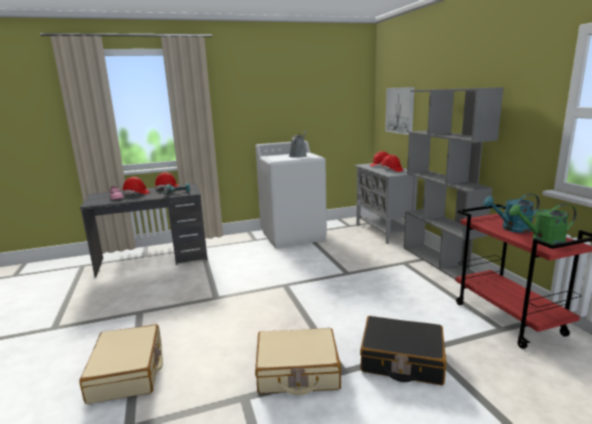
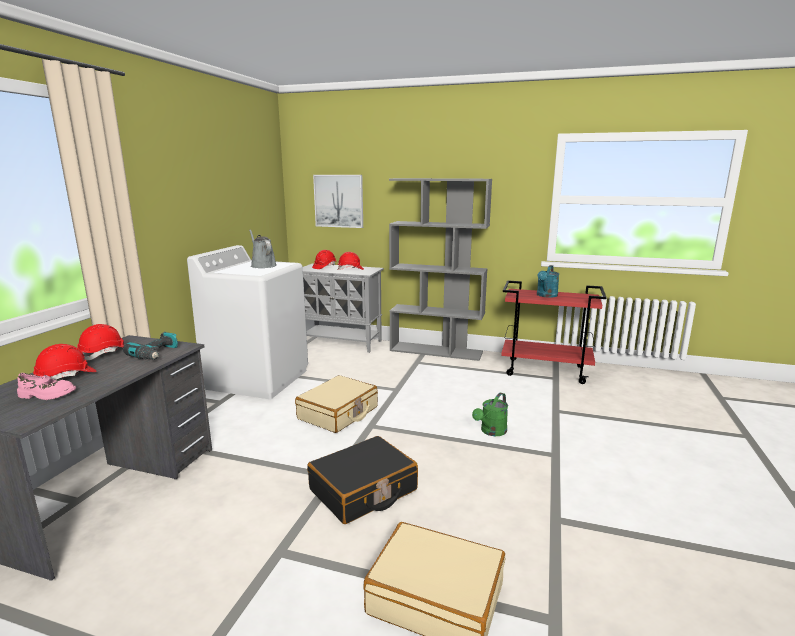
camera: 55 degrees left, 0 degrees up
beige suitcase [255,328,341,395] -> beige suitcase moved to [295,375,378,433]
black suitcase [360,316,446,385] -> black suitcase moved to [307,436,418,524]
green watering can [509,204,577,245] -> green watering can moved to [472,393,508,436]

